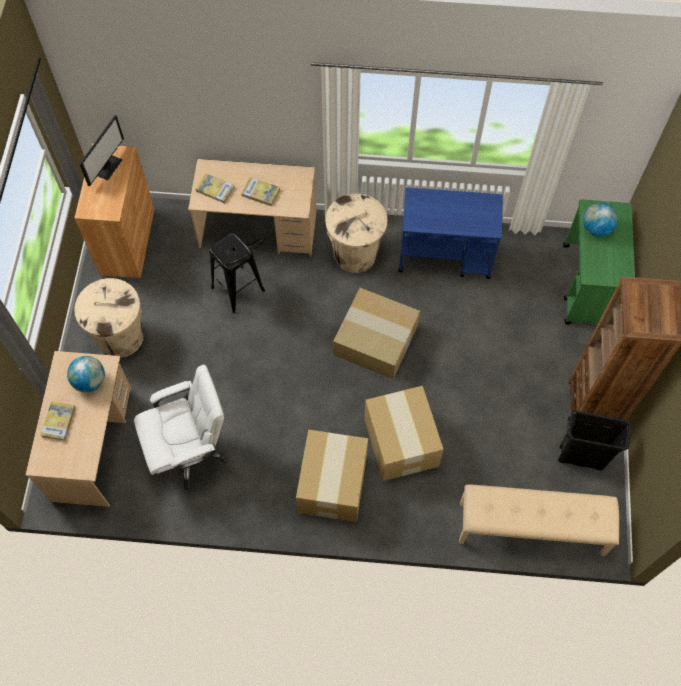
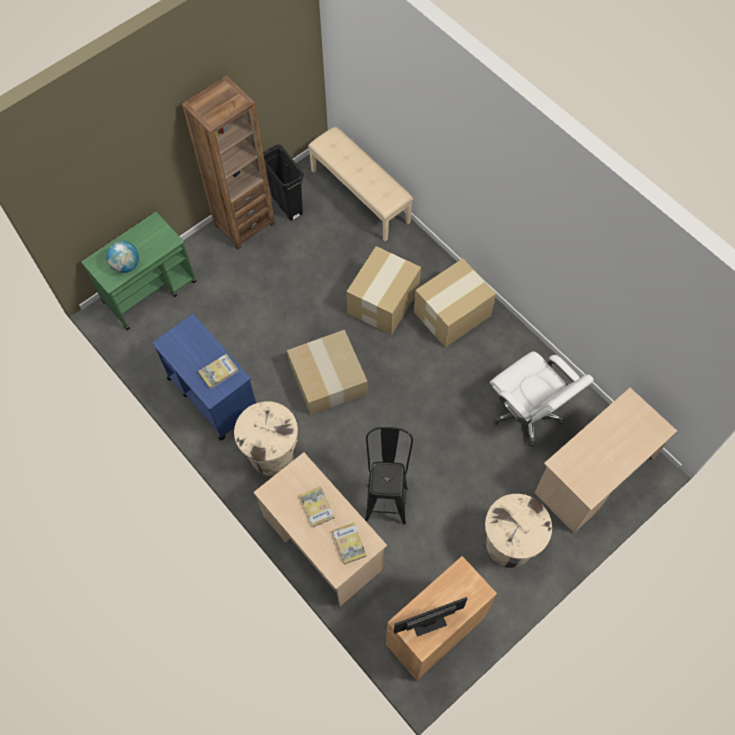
camera: 135 degrees left, 0 degrees up
book [41,401,76,441] -> book moved to [198,354,238,389]
globe [67,356,105,392] -> none
white office chair [134,365,228,490] -> white office chair turned 150 degrees counterclockwise [490,351,594,447]

